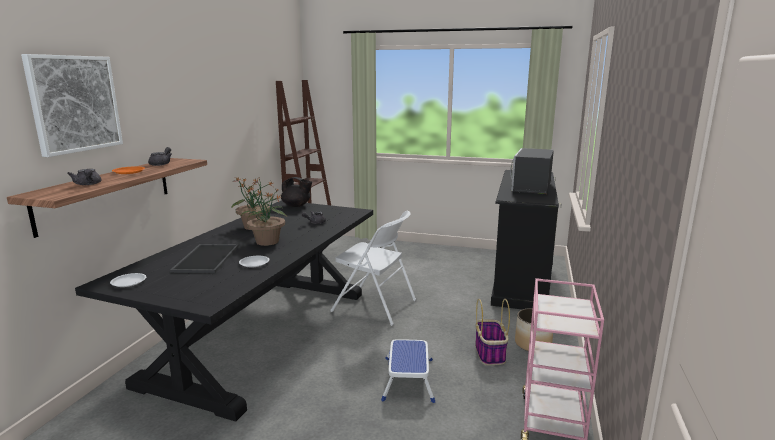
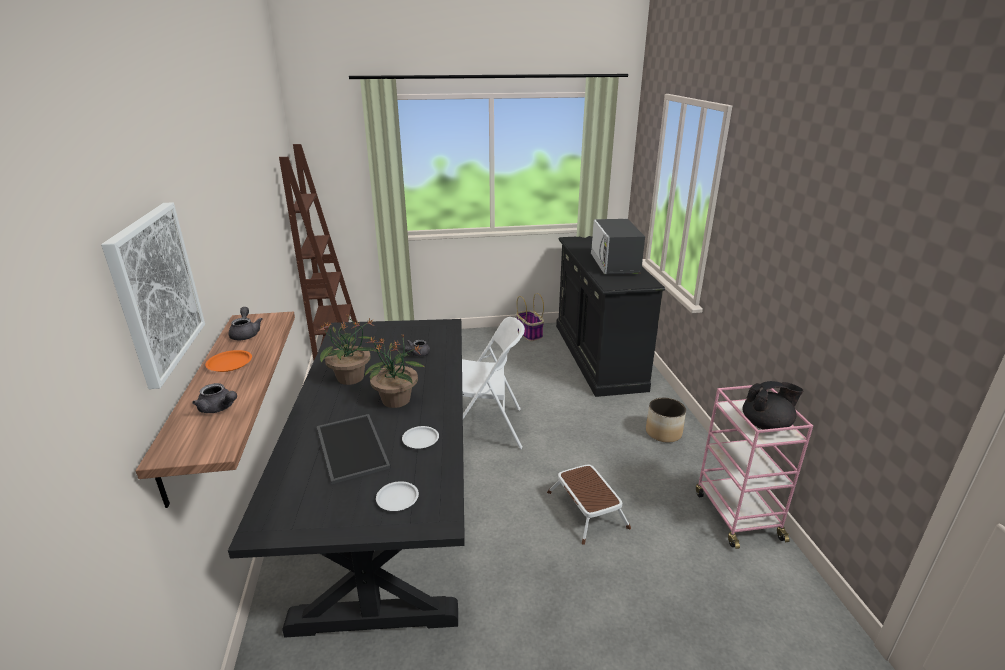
camera: 25 degrees left, 10 degrees up
white plate [110,273,146,287] -> white plate moved to [376,481,419,511]
black teapot [281,177,312,207] -> black teapot moved to [742,381,803,430]
blue step ladder [381,339,435,403] -> brown step ladder [547,465,631,545]
basket [475,299,510,365] -> basket moved to [516,293,544,341]

